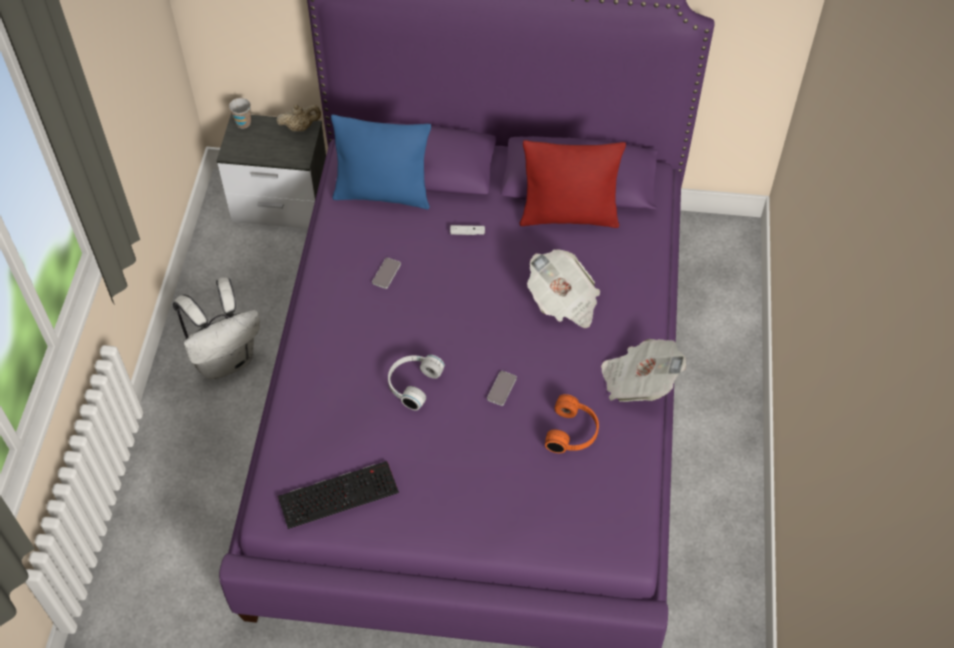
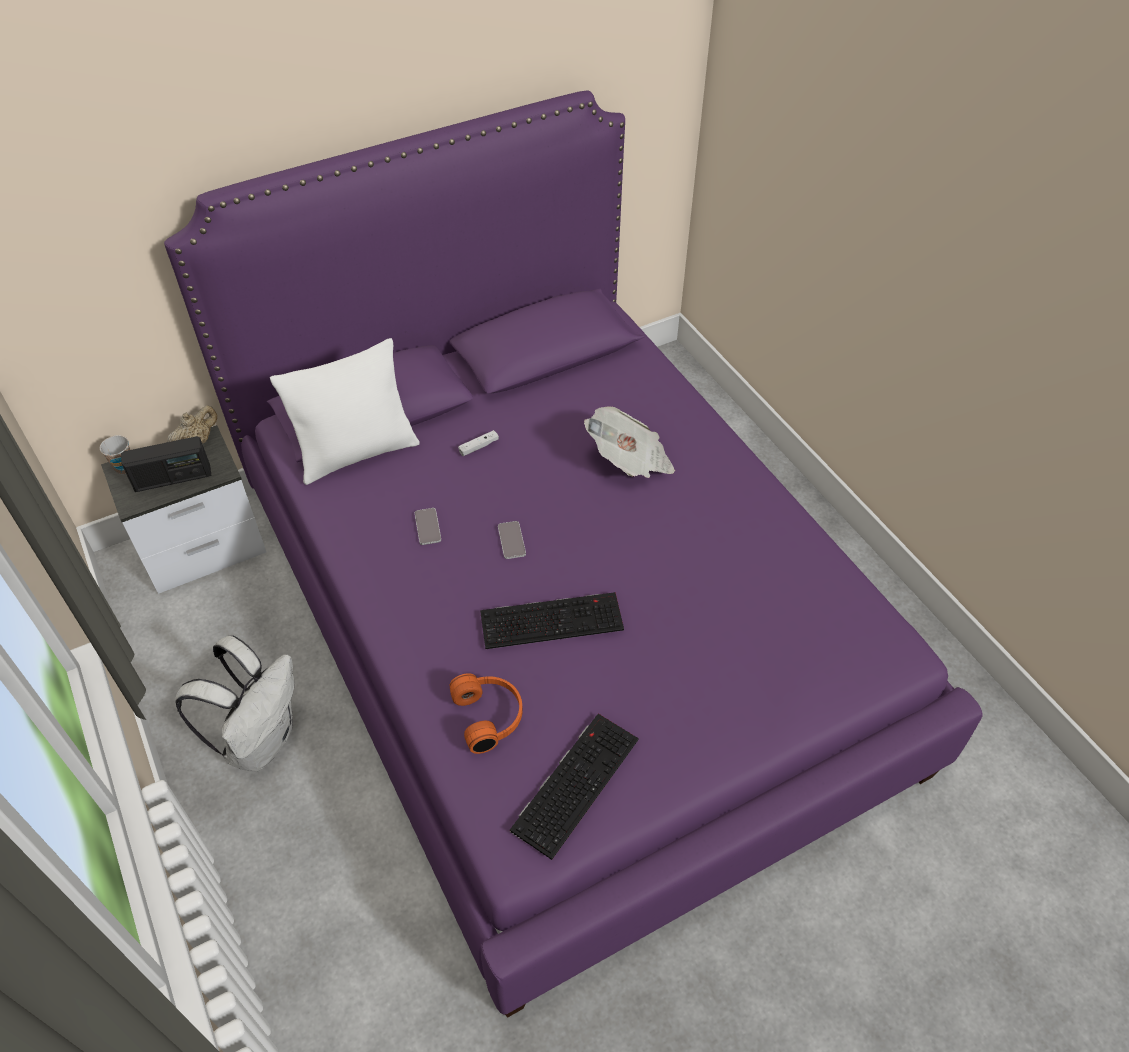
camera: 35 degrees left, 5 degrees down
blue pillow [331,115,431,209] -> white pillow [270,338,420,485]
white headphones [388,355,445,411] -> keyboard [480,592,624,649]
phone [487,371,517,406] -> phone moved to [498,521,526,559]
red pillow [520,140,626,228] -> none
orange headphones [545,394,599,453] -> orange headphones moved to [450,673,523,754]
newspaper [601,339,686,402] -> none
none -> radio [121,436,211,492]

